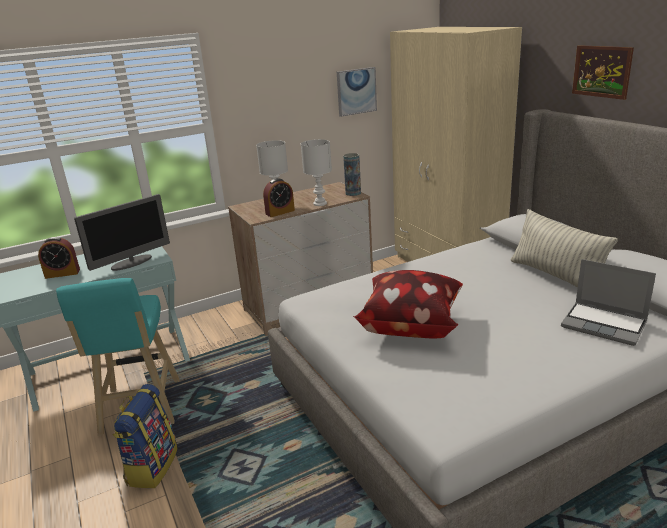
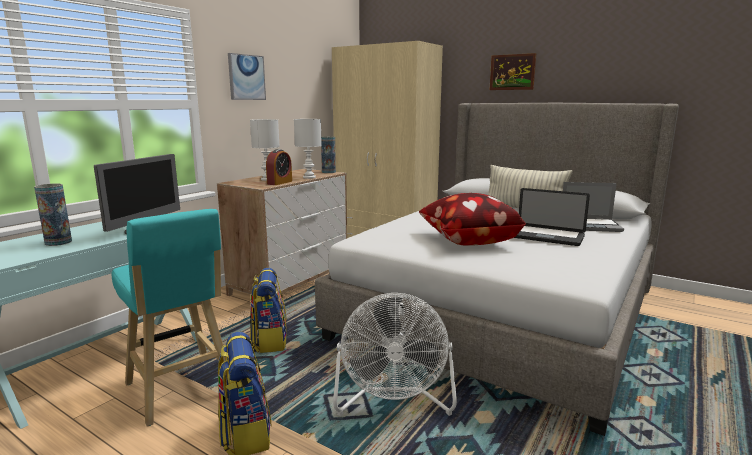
camera: 30 degrees left, 10 degrees down
alarm clock [38,237,80,279] -> vase [34,184,72,246]
picture [337,67,377,117] -> picture moved to [228,53,266,100]
none -> backpack [250,268,287,353]
none -> white fan [333,293,457,416]
none -> laptop [514,188,590,246]

